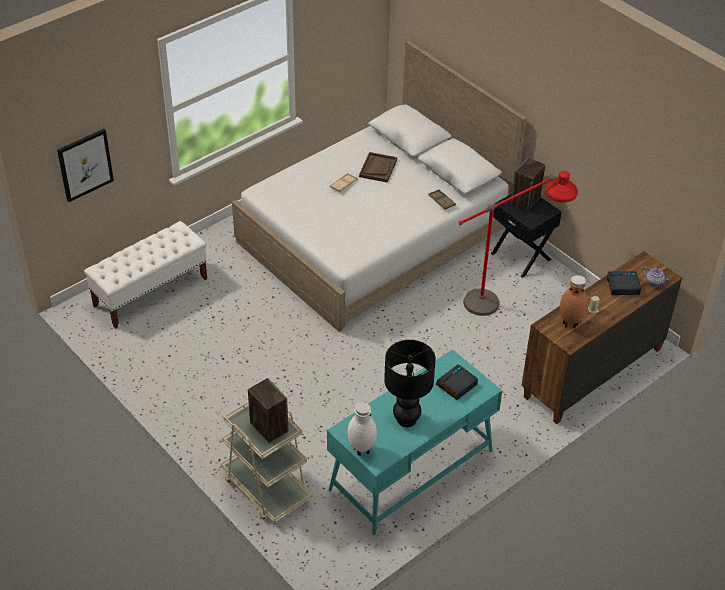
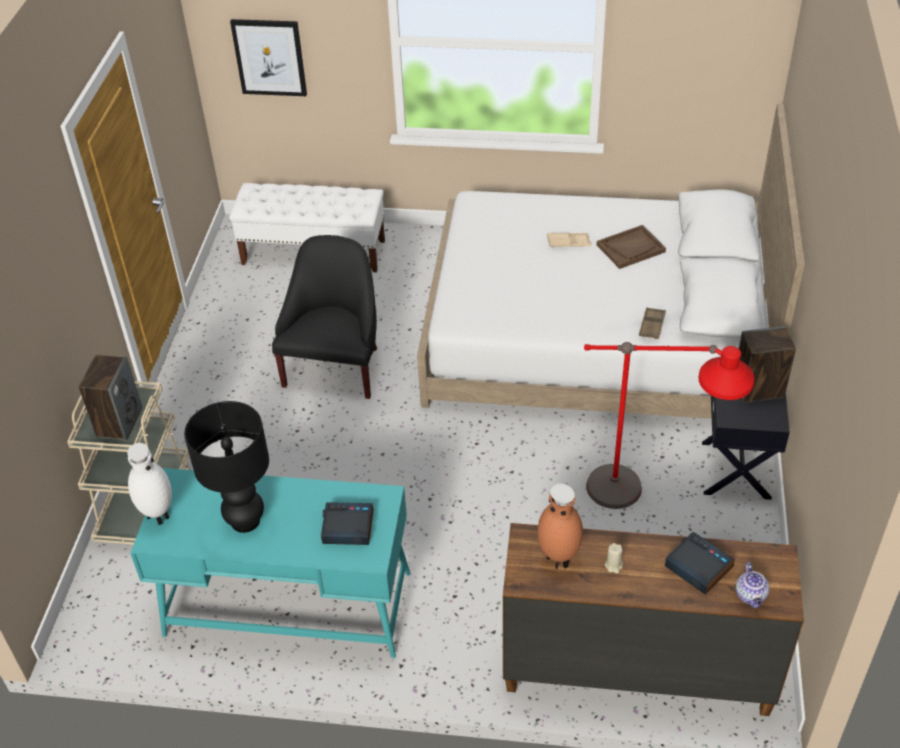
camera: 50 degrees right, 0 degrees up
none -> black armchair [272,235,377,399]

